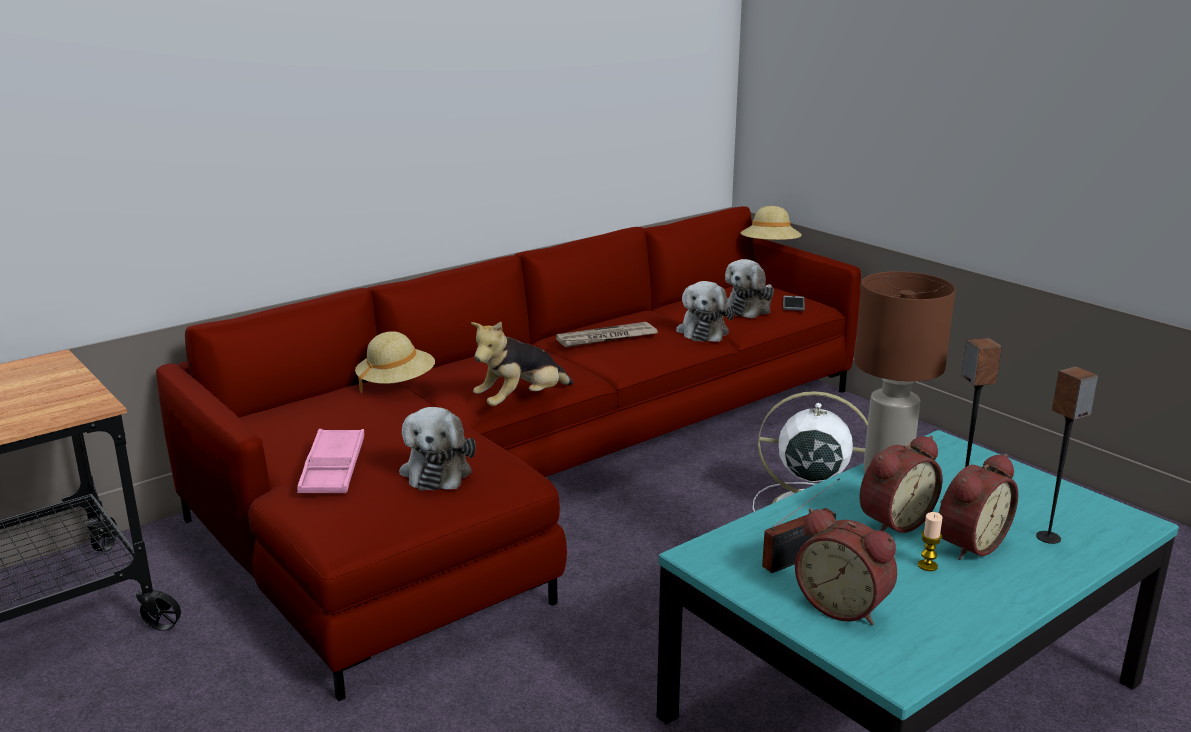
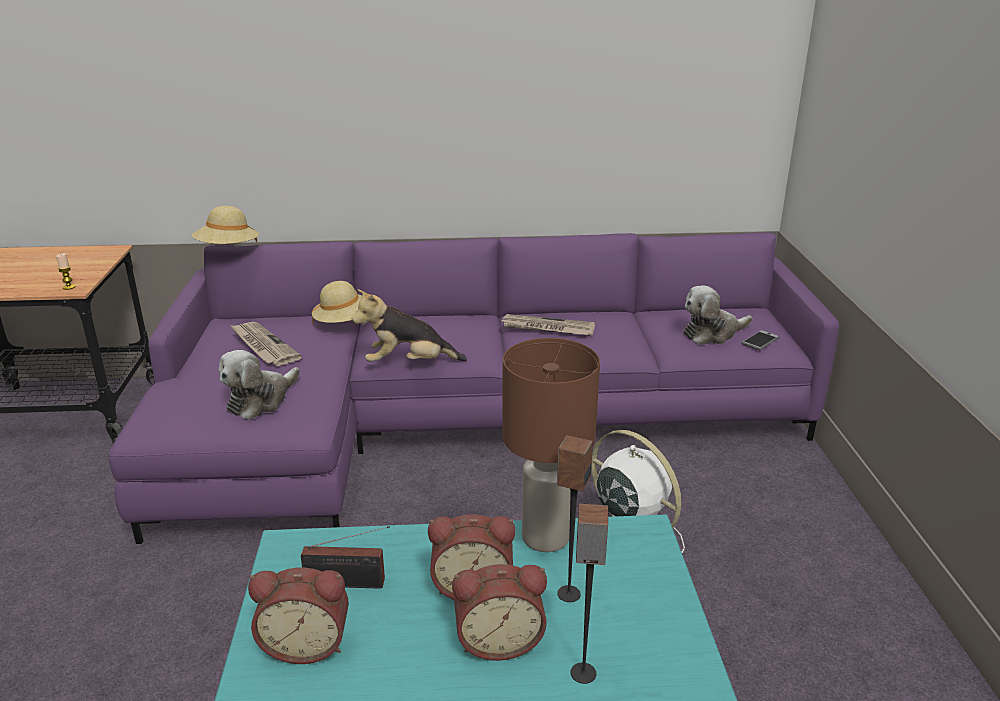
camera: 35 degrees right, 5 degrees up
red sofa [156,206,861,701] -> purple sofa [108,233,839,544]
pink tray [297,429,364,493] -> none
plush toy [676,281,734,342] -> none
beige hat [741,206,802,241] -> beige hat moved to [192,206,259,244]
alarm clock [795,508,897,625] -> alarm clock turned 75 degrees counterclockwise [248,568,349,664]
candle [918,512,943,571] -> candle moved to [56,253,76,290]
none -> newspaper [230,322,302,366]

